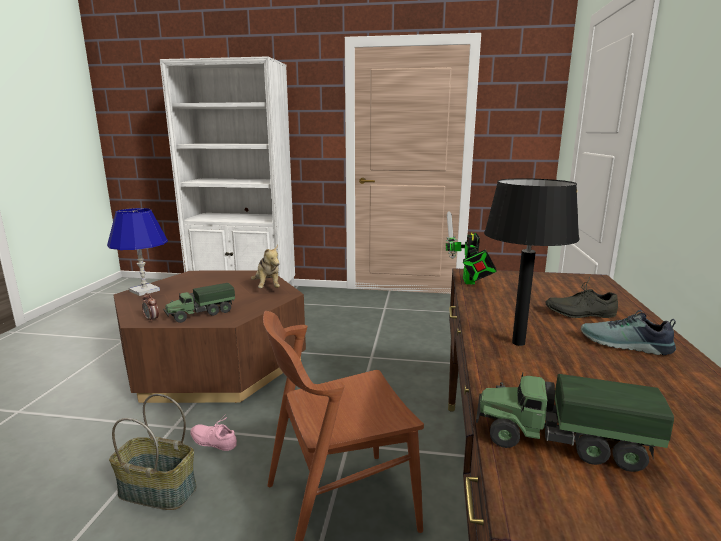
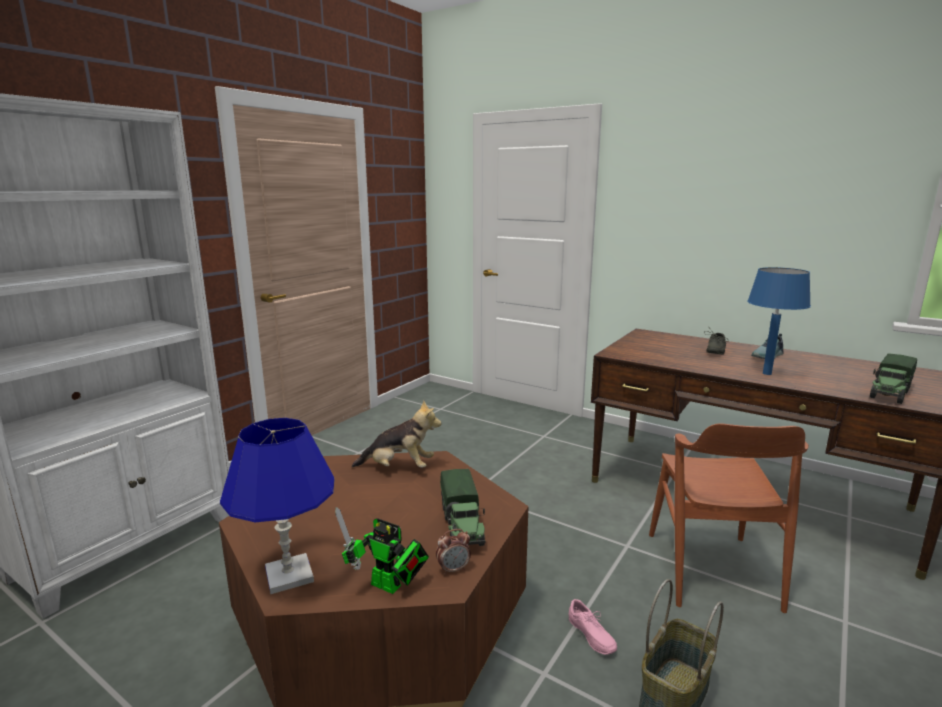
camera: 65 degrees left, 0 degrees up
pink shoe [190,414,237,451] -> pink shoe turned 75 degrees counterclockwise [569,599,617,655]
toy robot [446,211,496,284] -> toy robot moved to [335,507,429,594]
black table lamp [484,178,580,346] -> blue table lamp [747,267,811,375]

